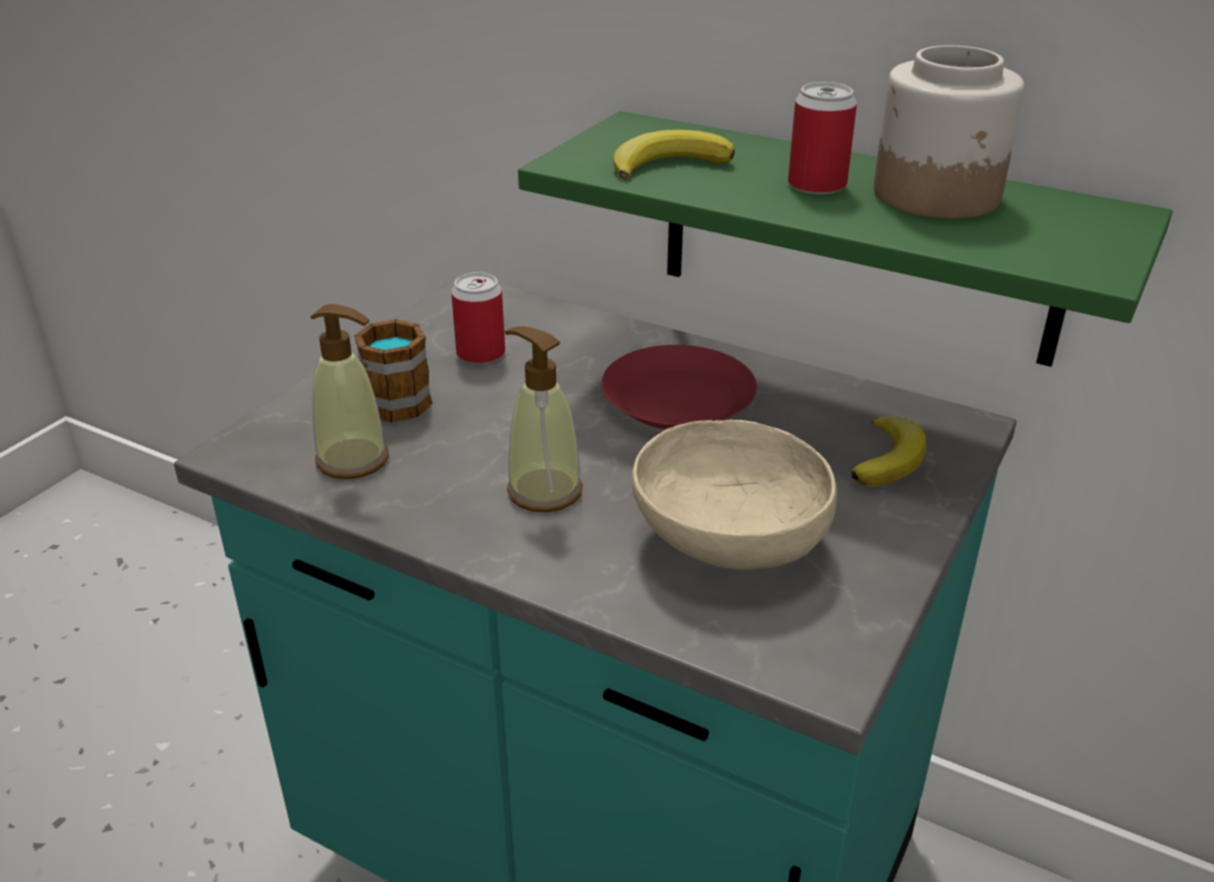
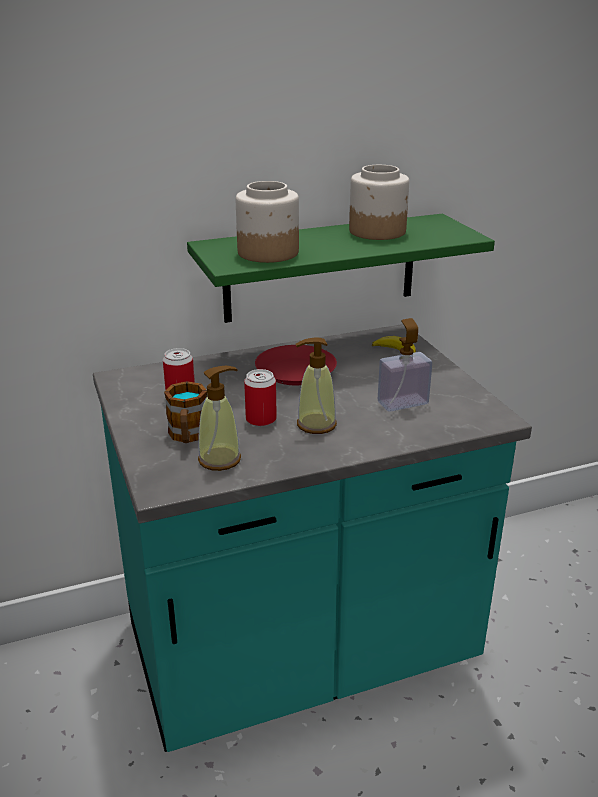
camera: 50 degrees left, 5 degrees down
banana [613,130,735,180] -> jar [236,181,299,263]
beige bowl [631,420,837,570] -> soap dispenser [378,318,432,412]
can [788,82,857,195] -> can moved to [244,369,277,426]

